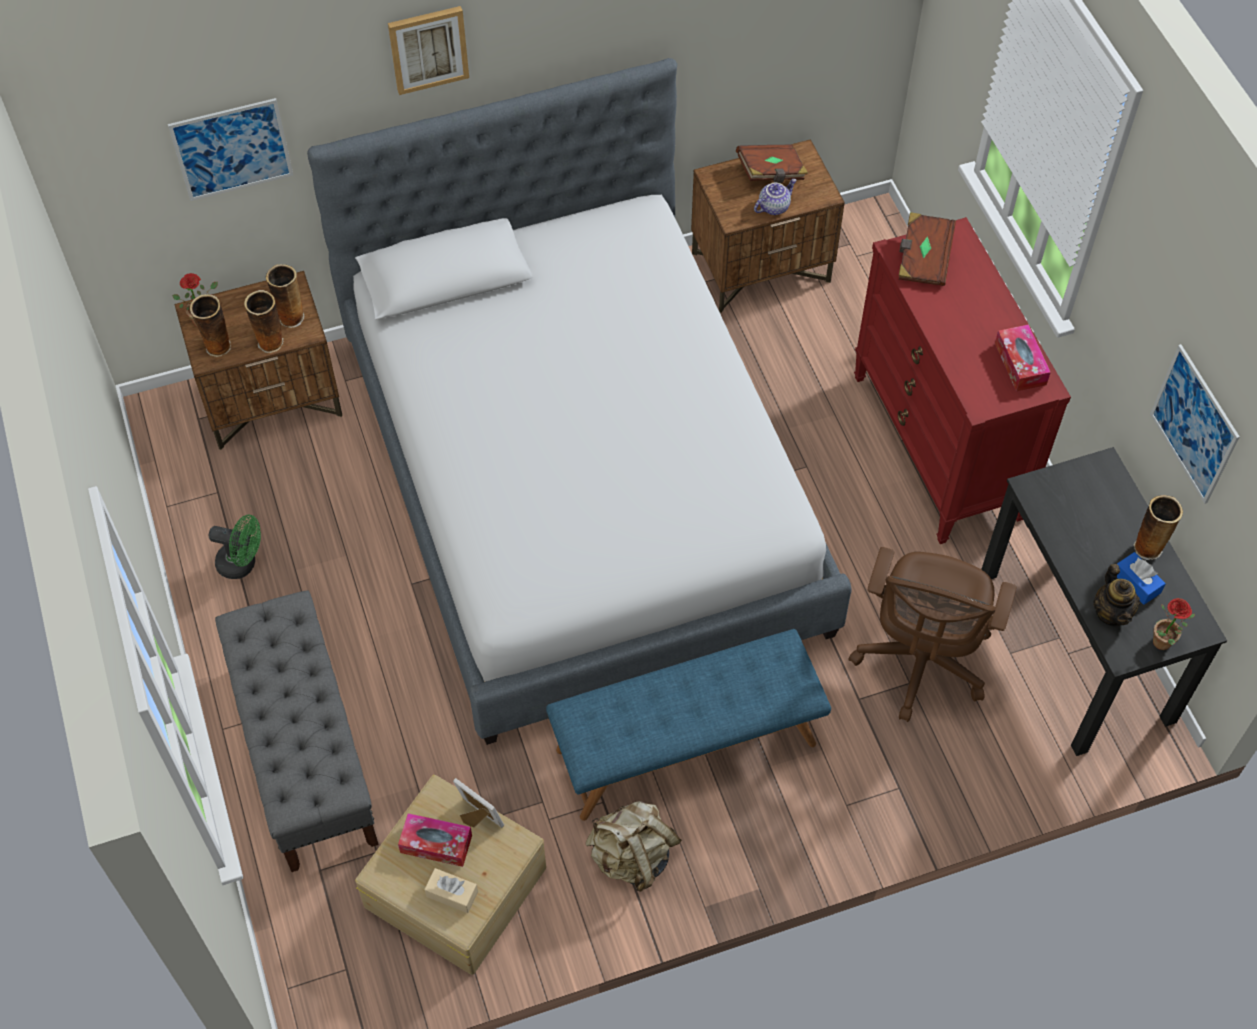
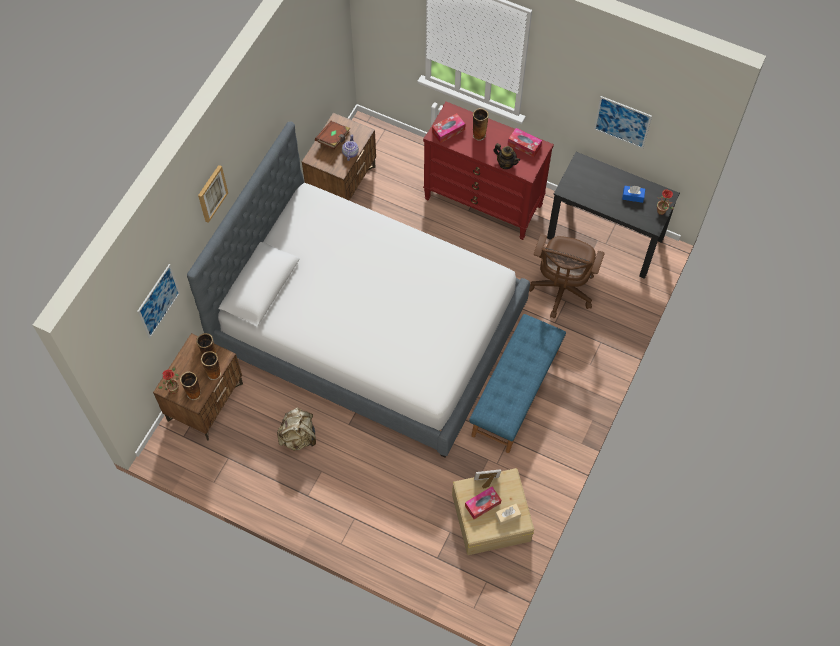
camera: 45 degrees left, 5 degrees up
green fan [209,515,261,579] -> none
grey bench [215,590,379,872] -> none
beige backpack [586,801,682,892] -> beige backpack moved to [277,408,316,451]
brown office chair [849,547,1016,722] -> brown office chair turned 45 degrees clockwise [529,234,604,319]
brown book [899,212,956,286] -> tissue box [432,113,465,143]
teapot [1093,564,1140,626] -> teapot moved to [494,143,520,169]
vase [1133,495,1183,560] -> vase moved to [473,108,489,141]

